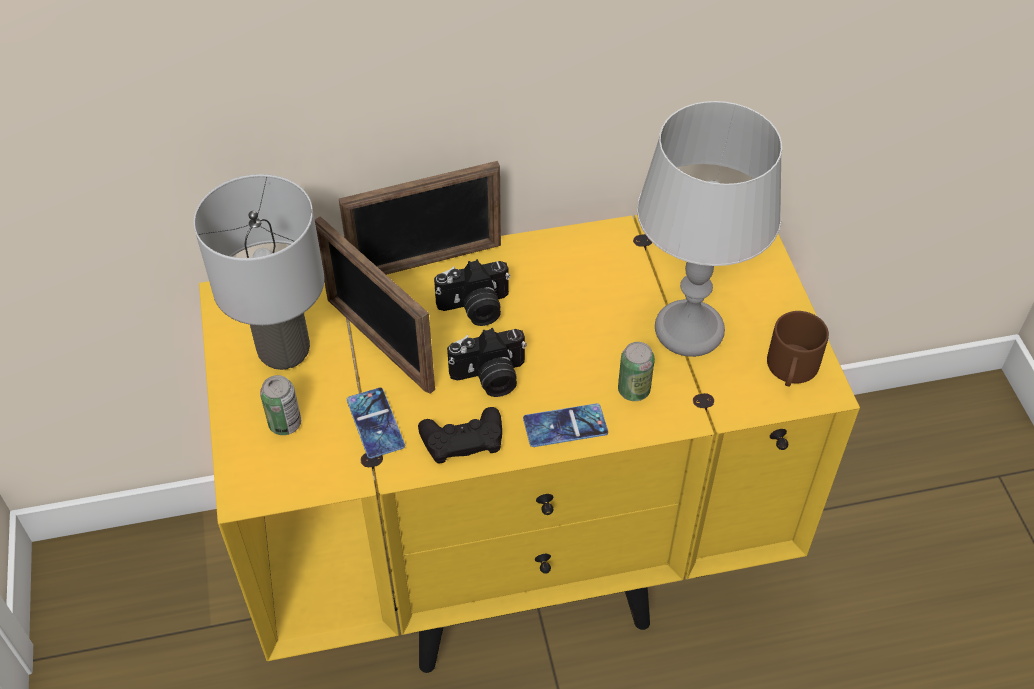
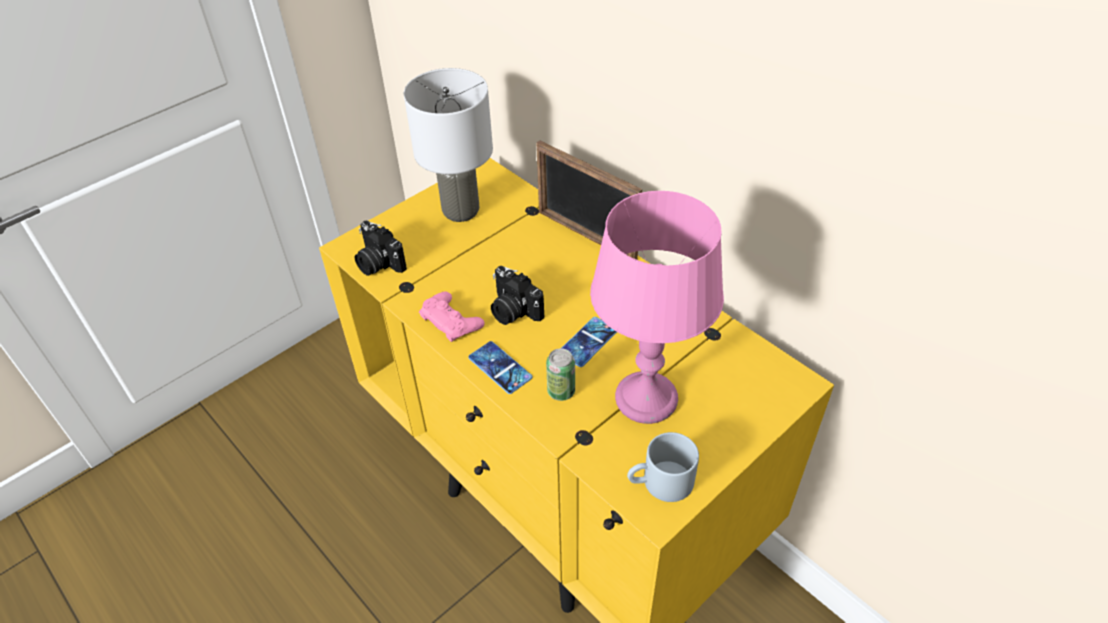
camera: 60 degrees right, 5 degrees down
can [260,375,301,435] -> none
picture frame [315,216,435,394] -> none
phone [347,388,405,459] -> phone moved to [562,317,617,367]
black game controller [418,407,502,463] -> pink game controller [419,292,485,342]
camera [434,259,510,326] -> camera moved to [355,221,407,276]
grey table lamp [637,101,782,357] -> pink table lamp [590,191,724,424]
brown mug [767,311,829,386] -> grey mug [627,432,699,502]

